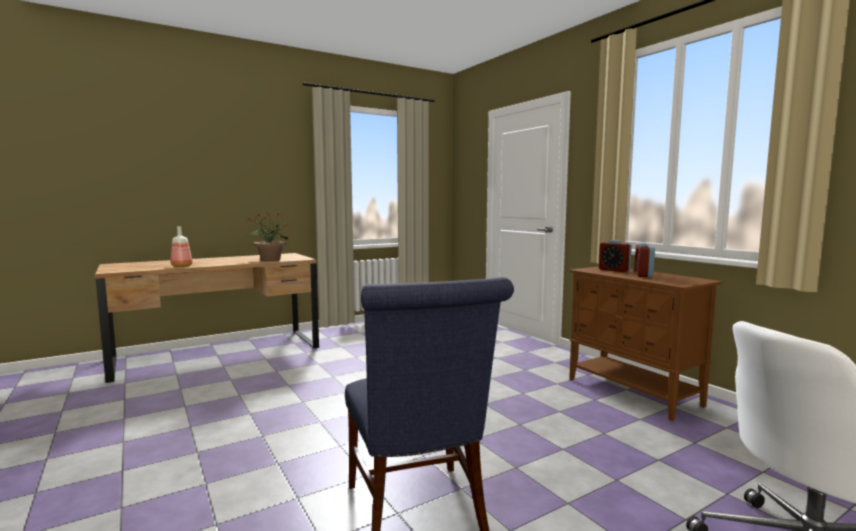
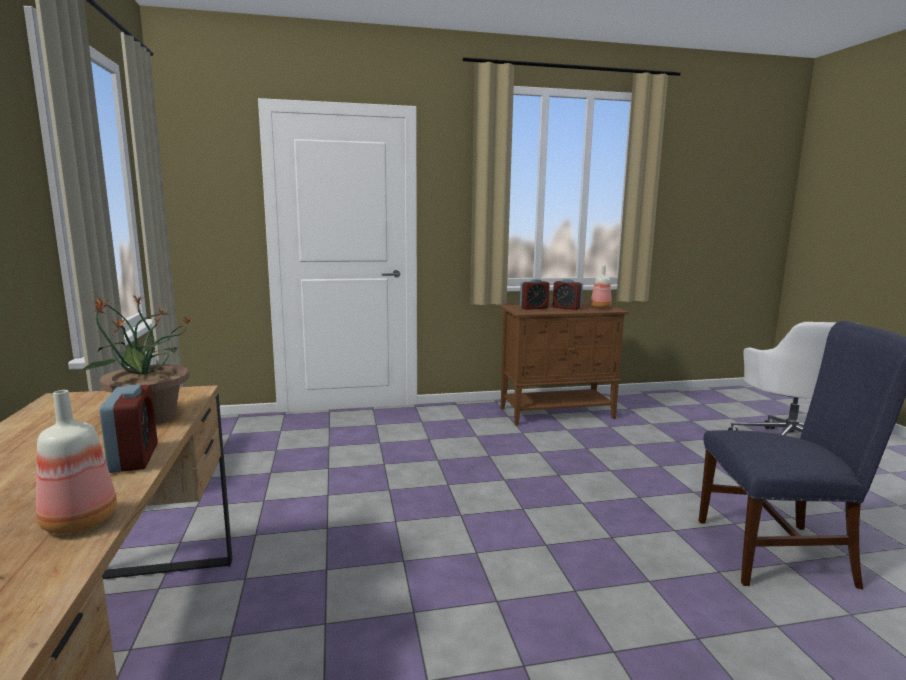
camera: 70 degrees left, 5 degrees up
none -> alarm clock [99,384,157,473]
none -> bottle [590,266,612,308]

